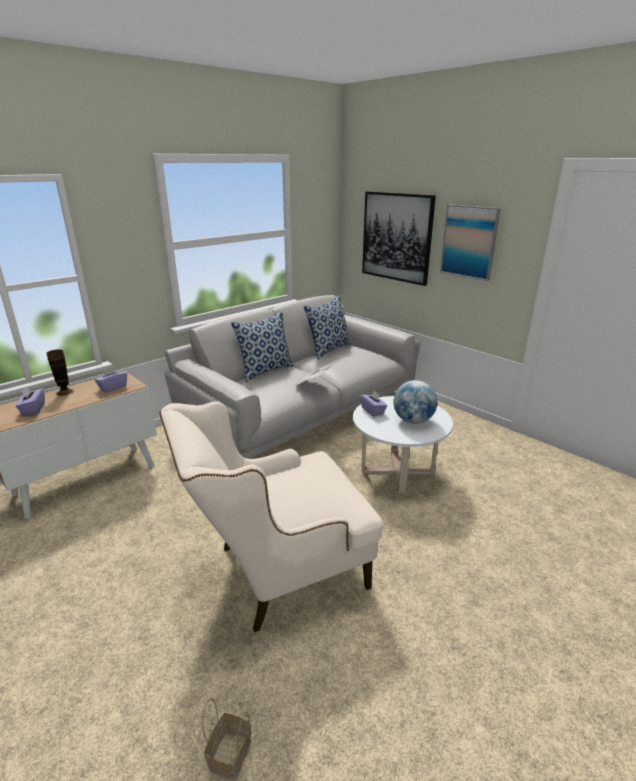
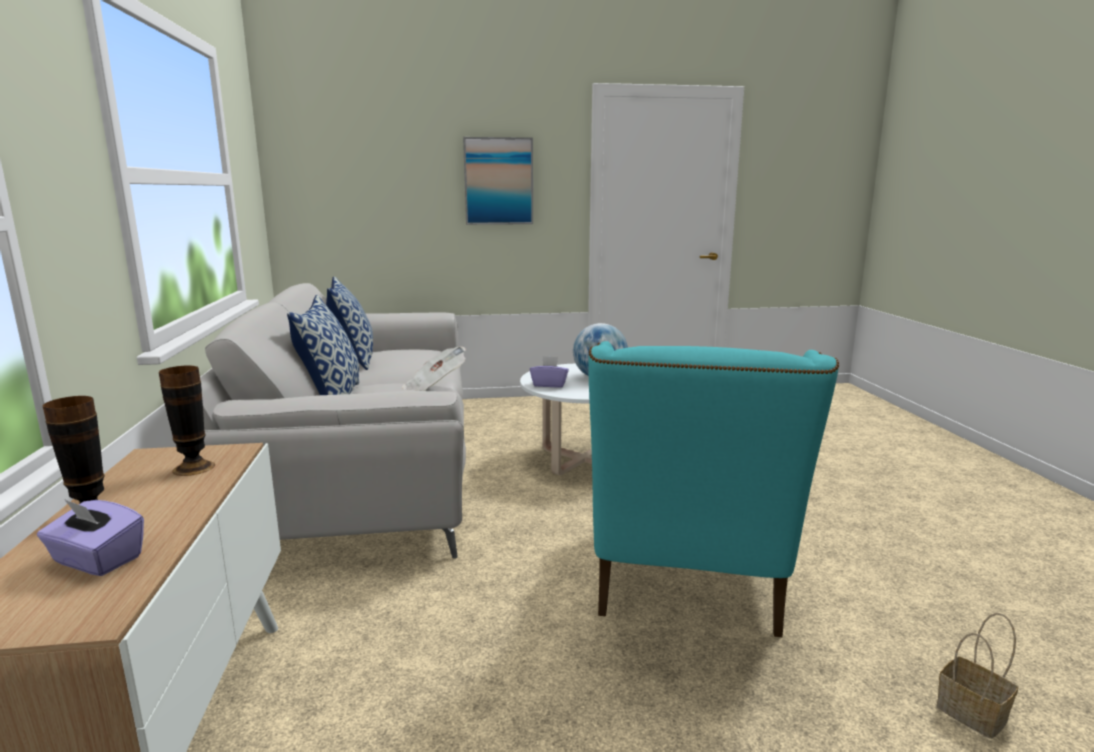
camera: 55 degrees left, 10 degrees down
purple tissue box [95,366,127,392] -> vase [159,366,215,476]
beige armchair [160,401,383,632] -> turquoise armchair [588,341,839,637]
picture [362,191,436,286] -> none

